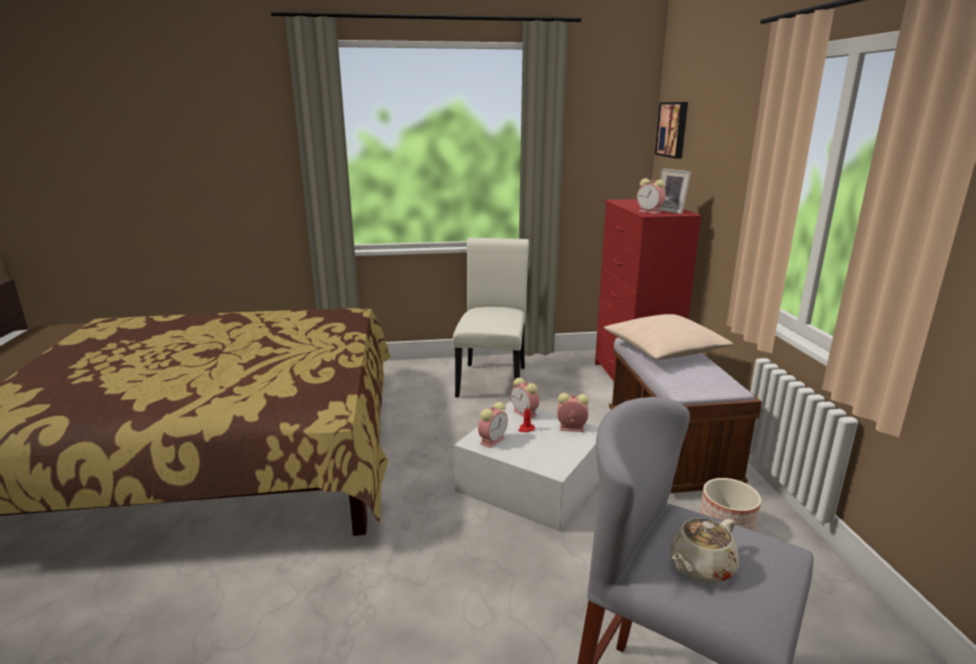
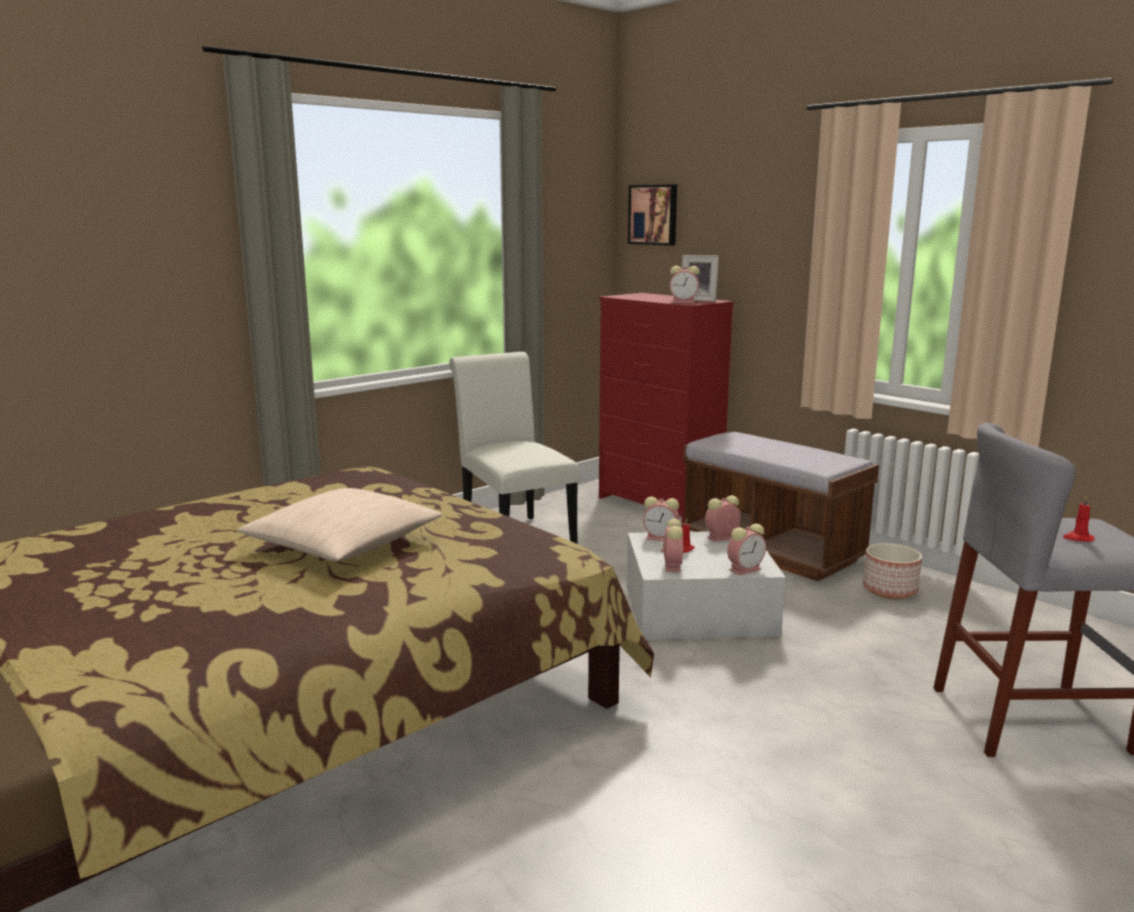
camera: 35 degrees left, 5 degrees down
beige pillow [604,314,733,360] -> beige pillow moved to [238,488,442,562]
beige teapot [670,518,739,583] -> red candle [1063,496,1095,542]
none -> alarm clock [727,524,766,575]

